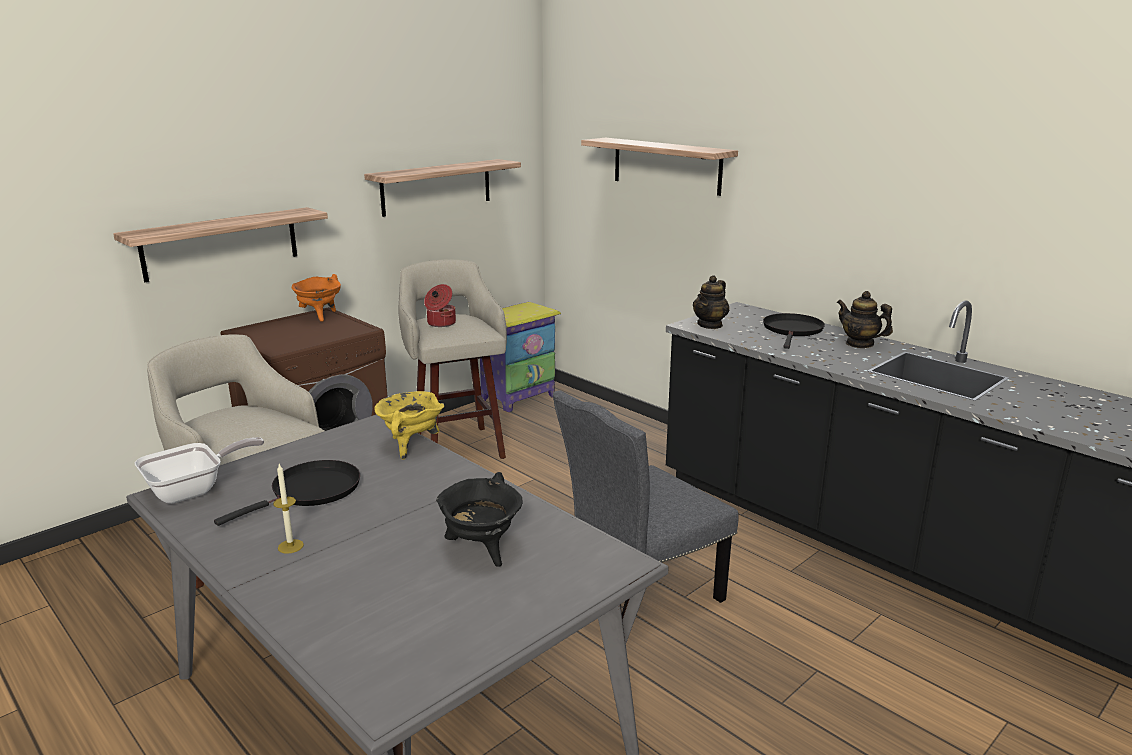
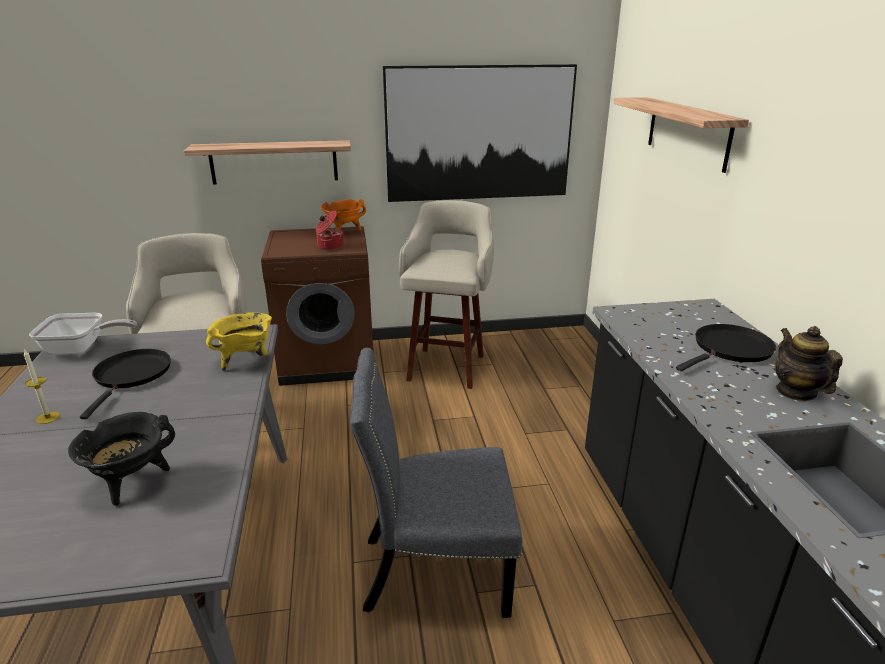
camera: 35 degrees right, 5 degrees up
black frying pan [214,460,360,526] -> black frying pan turned 75 degrees counterclockwise [80,349,171,419]
shelf [364,159,521,217] -> picture [383,64,577,202]
cooking pot [424,284,456,327] -> cooking pot moved to [316,211,344,250]
nightstand [480,302,561,412] -> none
teapot [693,275,729,329] -> none

